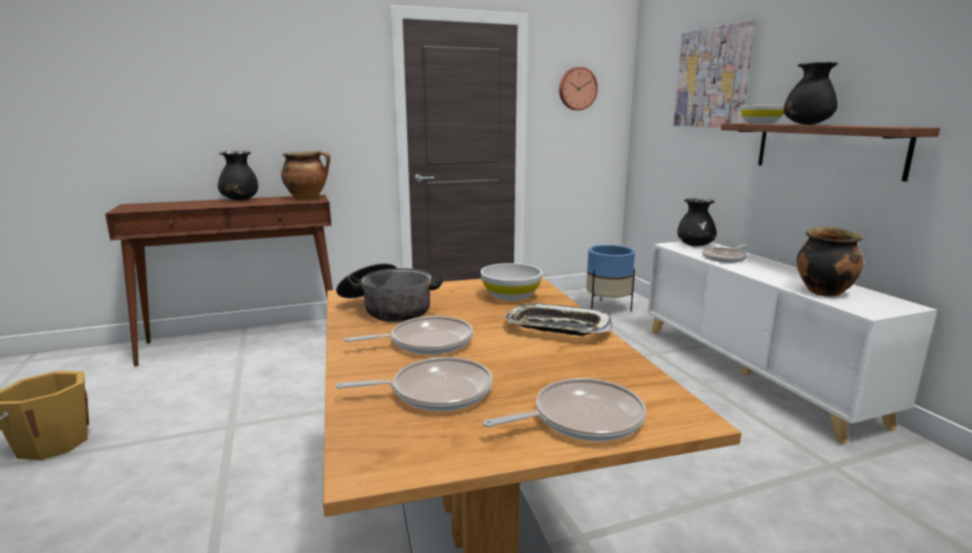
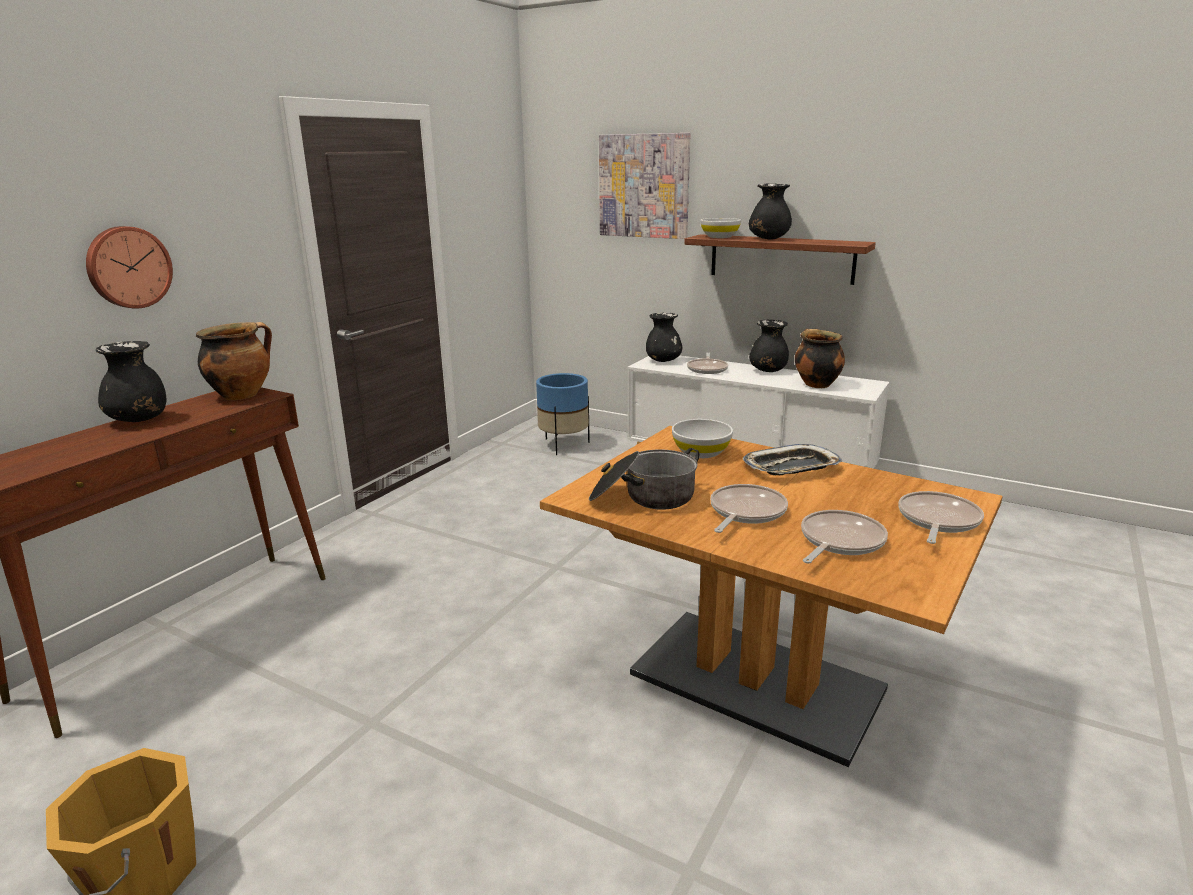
camera: 40 degrees left, 5 degrees up
wall clock [559,67,598,110] -> wall clock moved to [86,226,173,309]
none -> black vase [749,320,789,372]

